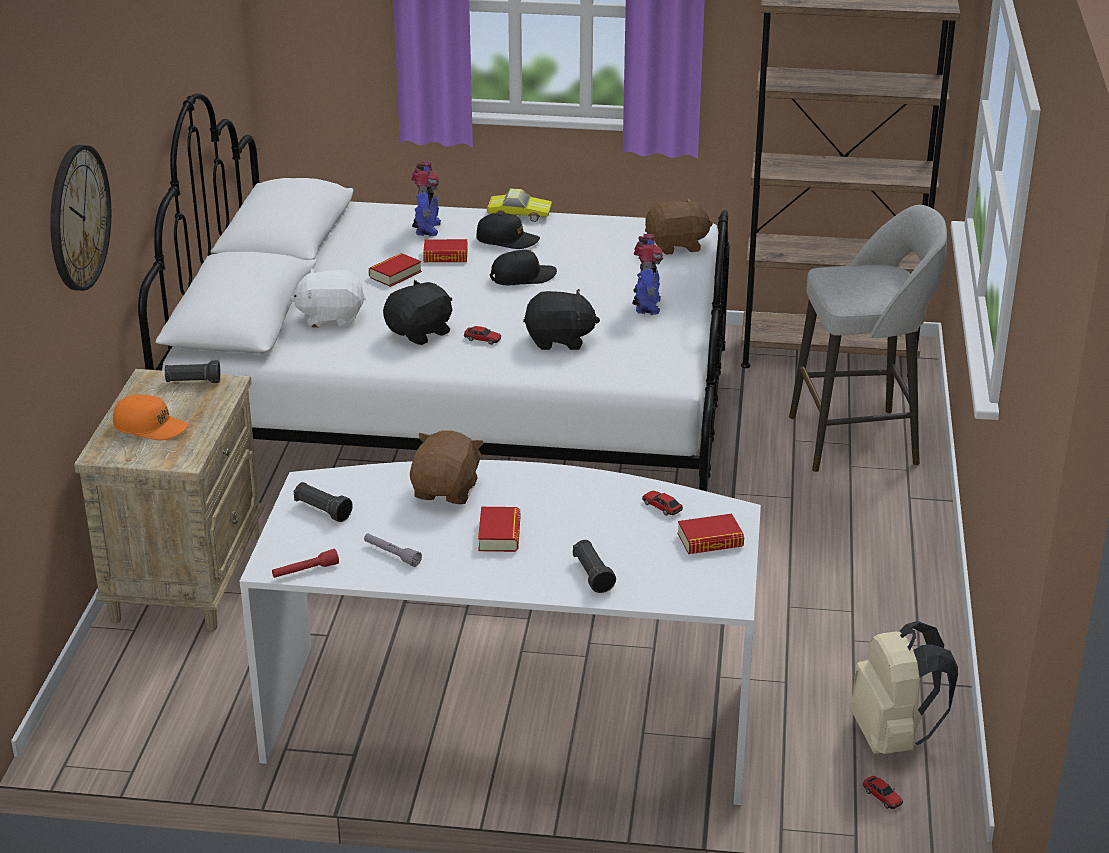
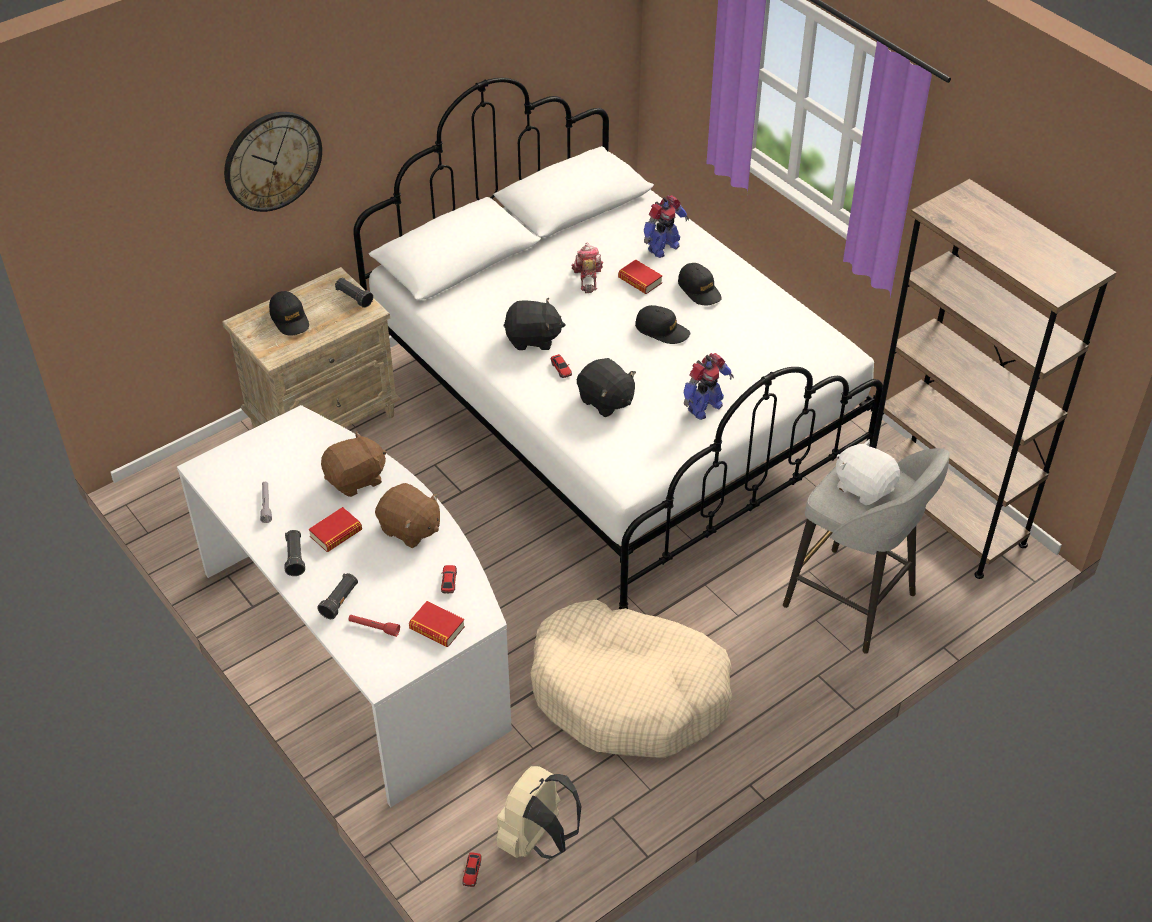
camera: 45 degrees right, 15 degrees up
orange cap [113,395,189,440] -> black cap [269,291,309,336]
red flashlight [272,549,339,578] -> red flashlight moved to [348,615,400,637]
white plush toy [290,268,366,327] -> white plush toy moved to [836,439,900,505]
black flashlight [294,482,353,522] -> black flashlight moved to [284,530,305,576]
book [369,253,422,287] -> toy robot [572,243,604,293]
toy car [487,188,552,222] -> none
brown plush toy [645,198,713,255] -> brown plush toy moved to [375,483,440,548]
none -> beige dog bed [530,599,732,758]

